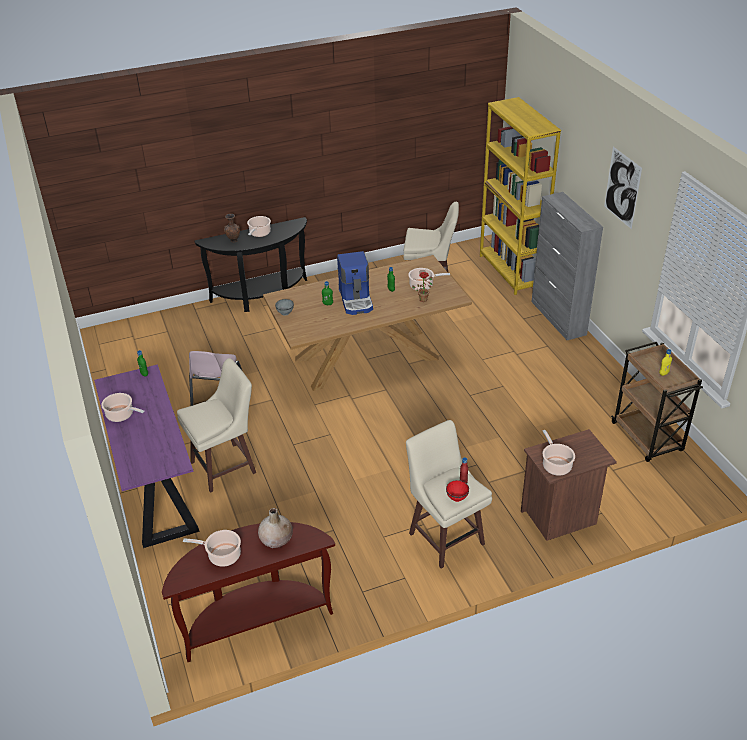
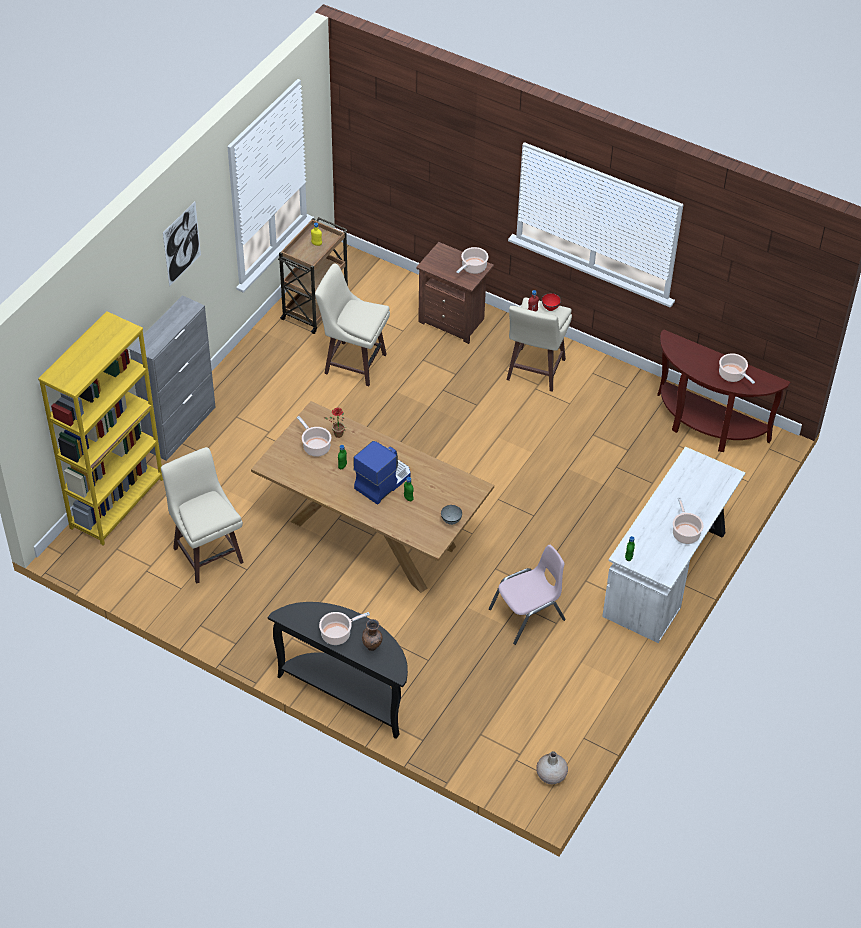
camera: 130 degrees left, 10 degrees up
purple desk [94,364,200,548] -> white desk [602,447,745,643]
beige stool [177,358,256,493] -> beige stool moved to [315,263,390,386]
beige vase [258,508,293,548] -> beige vase moved to [536,751,568,784]

